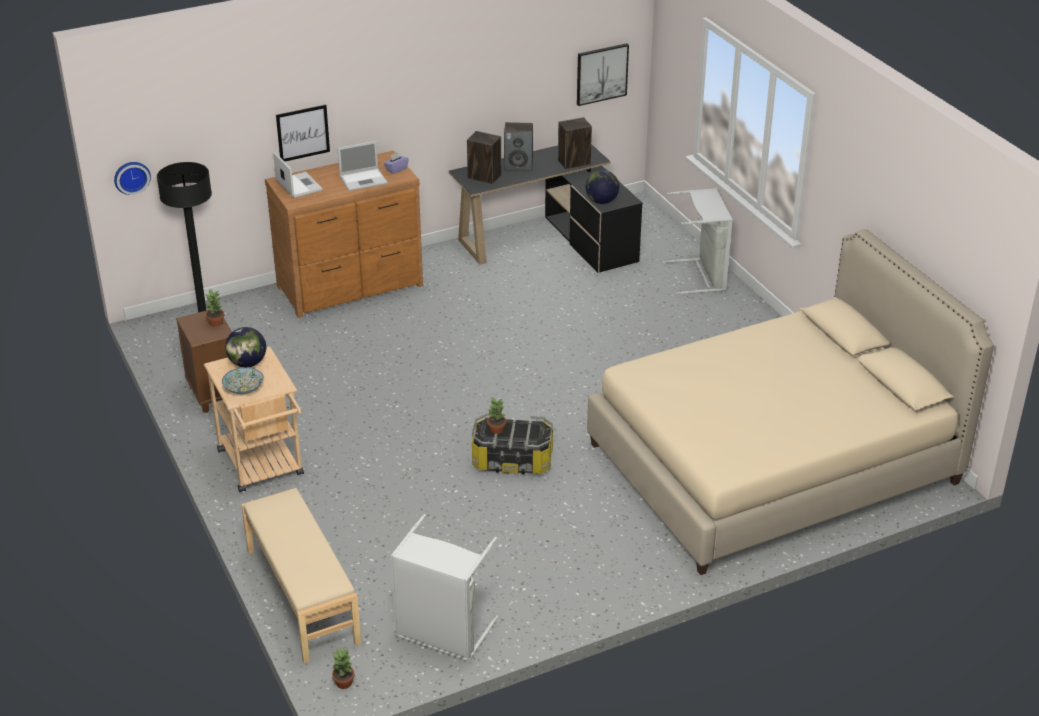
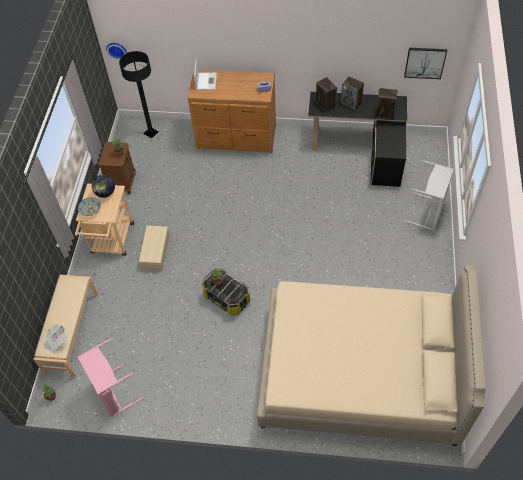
camera: 35 degrees right, 20 degrees up
picture [276,105,330,162] -> none
laptop [337,141,388,191] -> none
grey laundry basket [391,514,498,662] -> pink laundry basket [78,338,145,417]
globe [586,170,619,204] -> none
none -> newspaper [43,324,67,353]
none -> beige storage box [139,225,169,271]

